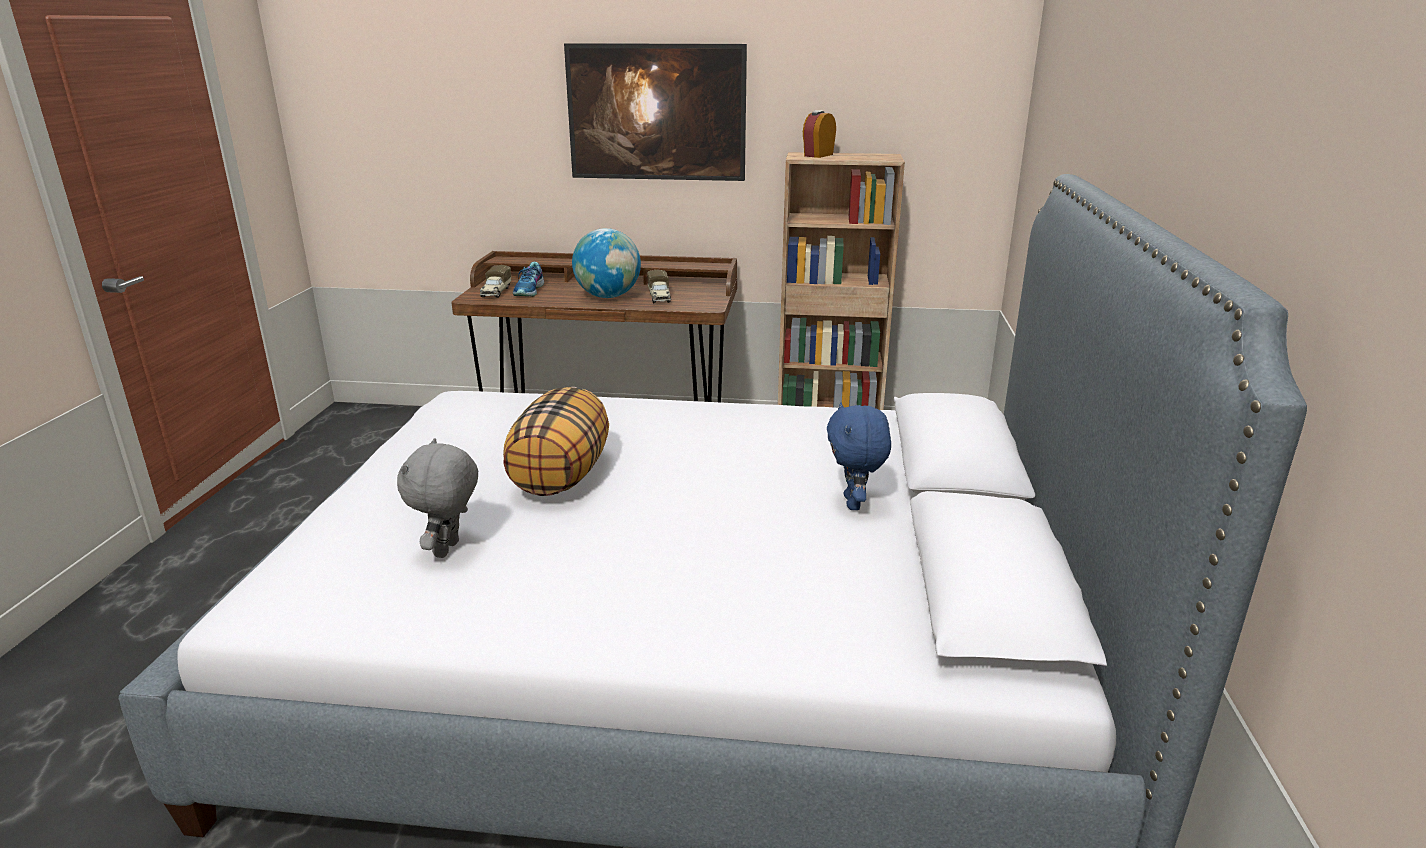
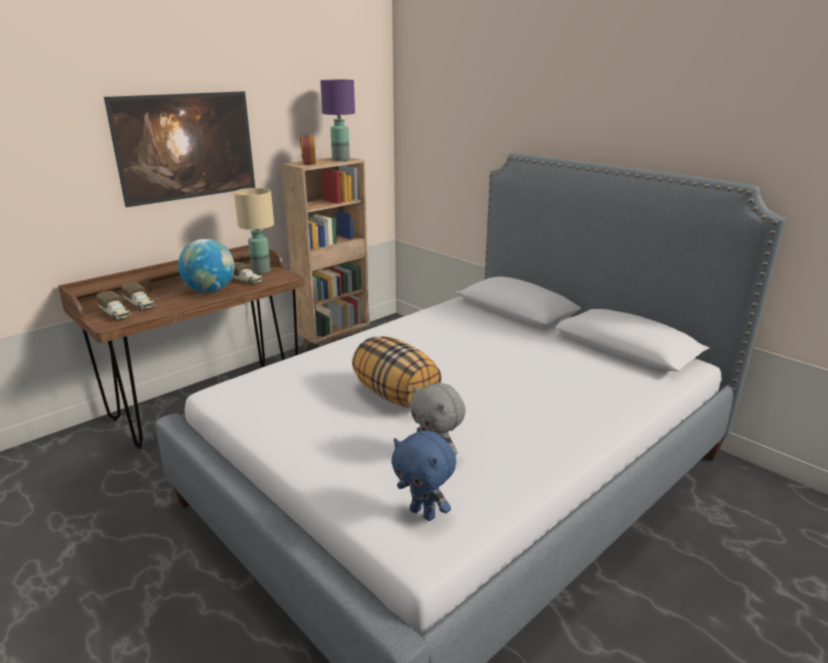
camera: 50 degrees left, 0 degrees up
shoe [513,262,544,297] -> toy truck [121,282,155,311]
blue plush toy [827,402,891,510] -> blue plush toy moved to [391,431,456,521]
none -> beige table lamp [234,188,274,274]
none -> purple table lamp [320,80,355,161]

